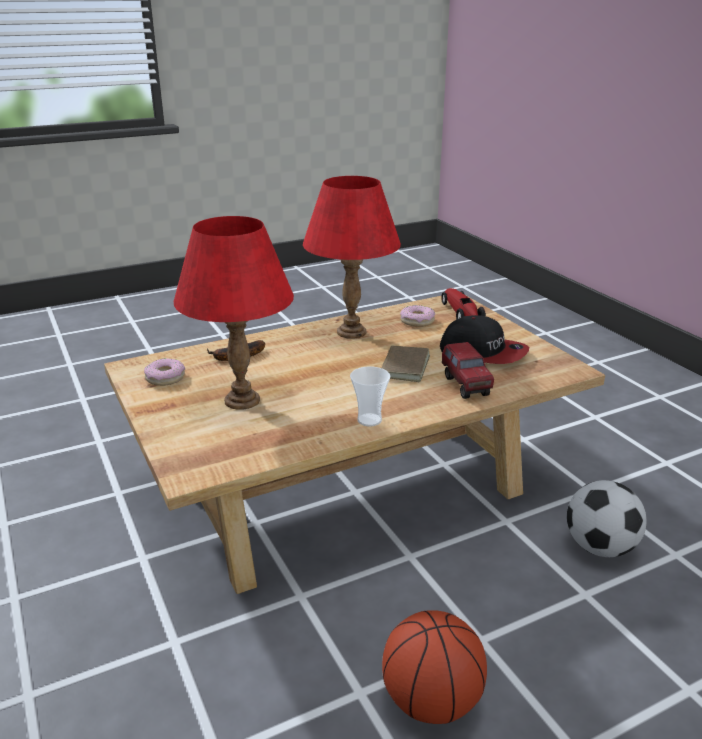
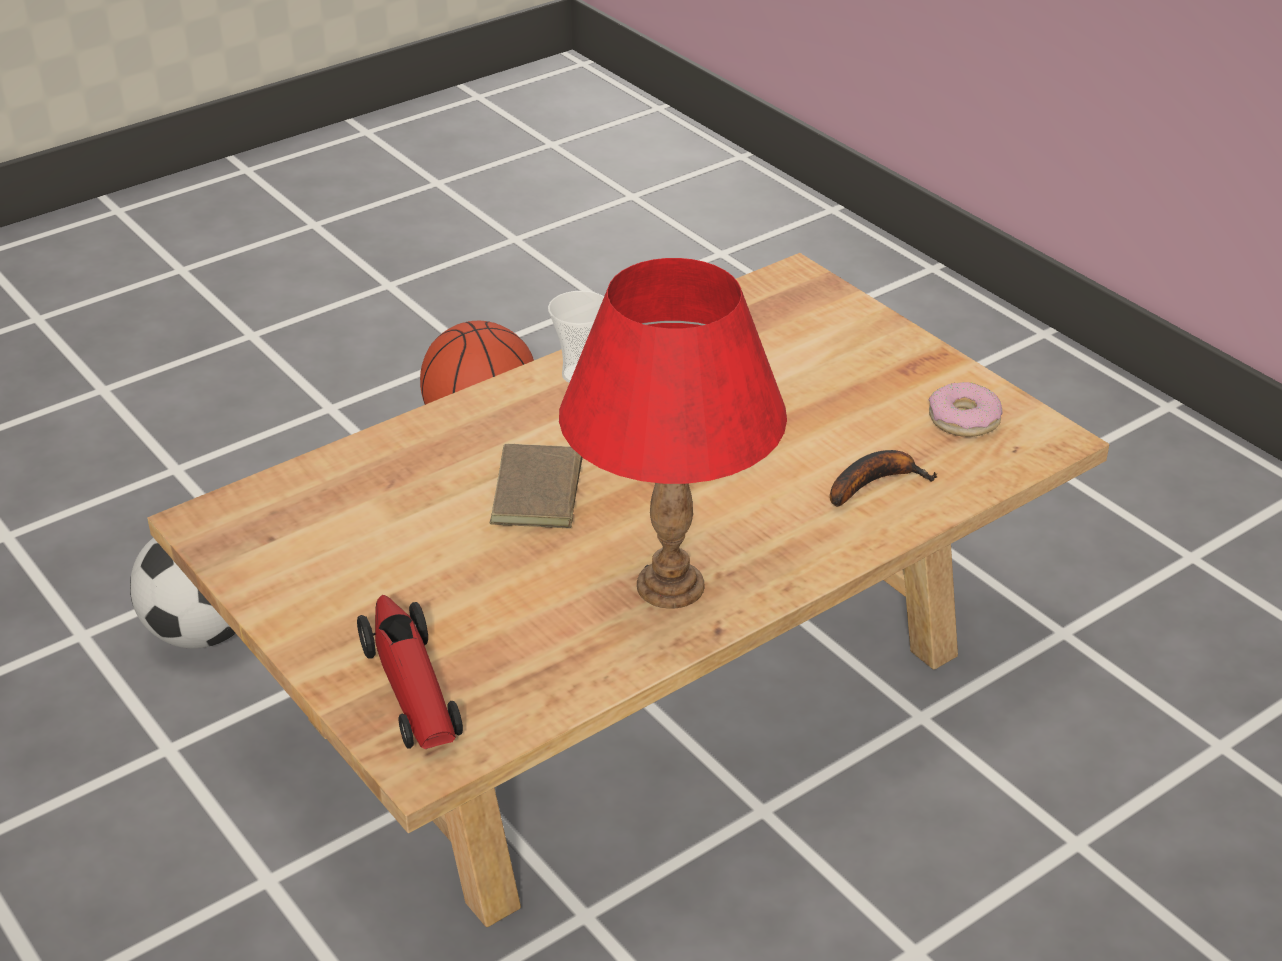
camera: 170 degrees right, 10 degrees up
red table lamp [174,216,294,410] -> none
donut [400,305,435,327] -> none
cap [440,315,529,364] -> none
toy truck [442,342,494,399] -> none

